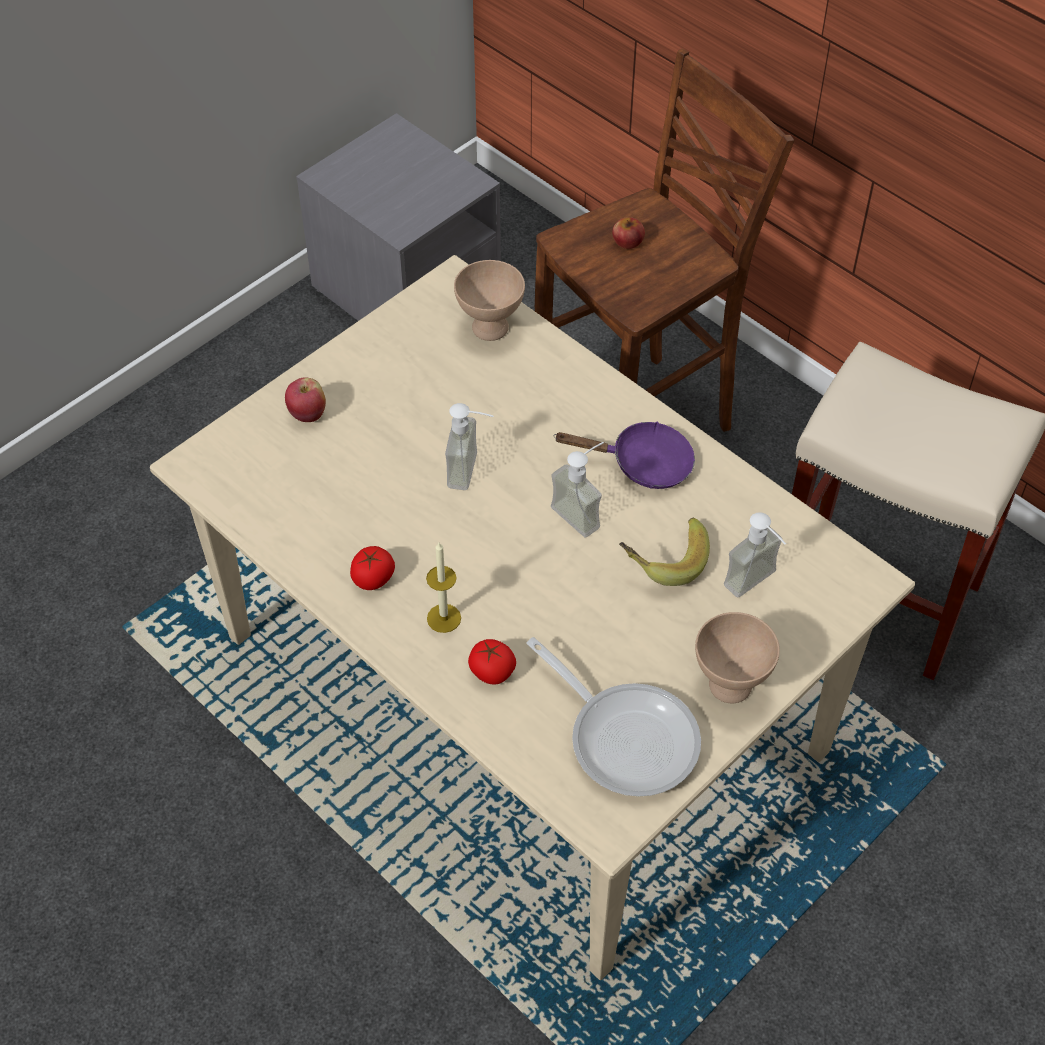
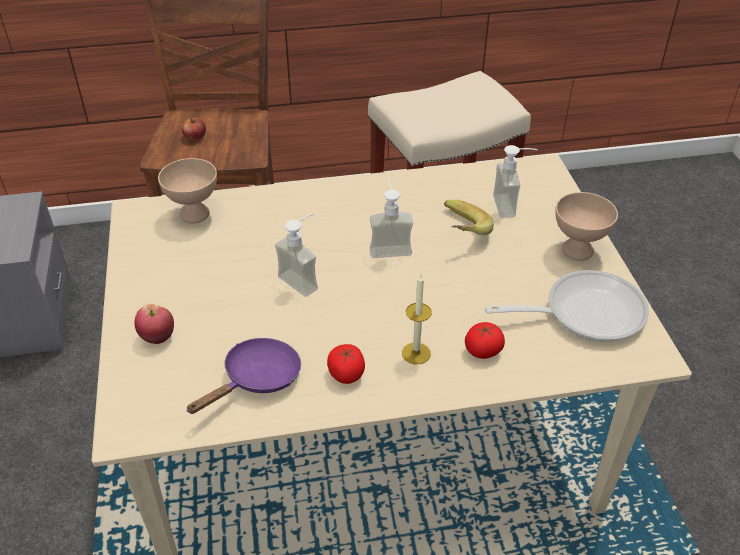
camera: 55 degrees left, 10 degrees down
purple frying pan [554,422,695,489] -> purple frying pan moved to [186,338,301,414]

